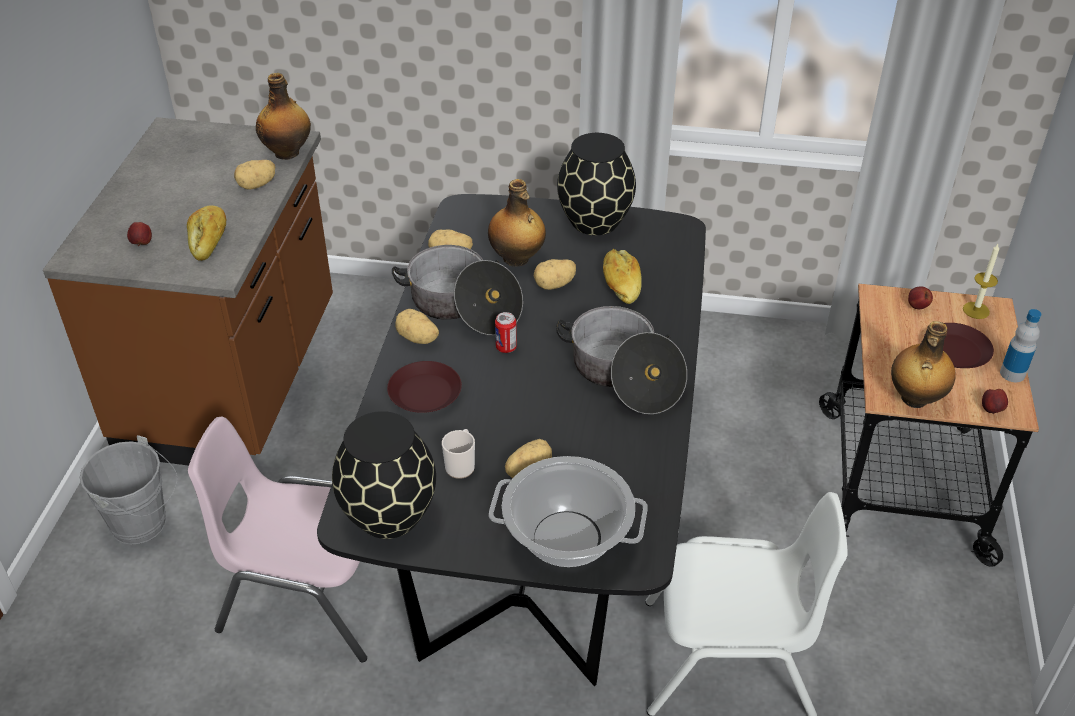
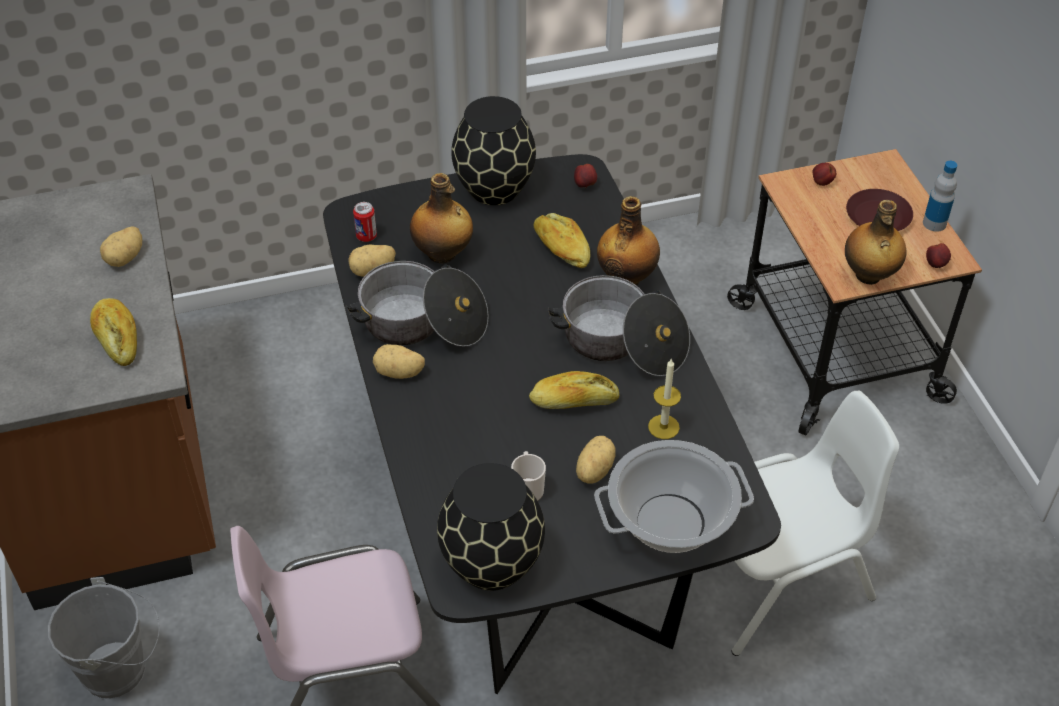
camera: 25 degrees left, 5 degrees up
apple [127,222,152,246] -> apple moved to [574,164,597,189]
bottle [256,73,311,160] -> bottle moved to [597,196,660,286]
brown plate [387,361,462,413] -> none
can [495,312,517,353] -> can moved to [353,202,377,242]
potato [534,259,576,290] -> none
candle [963,244,999,319] -> candle moved to [648,358,681,439]
none -> bread [529,371,619,409]

